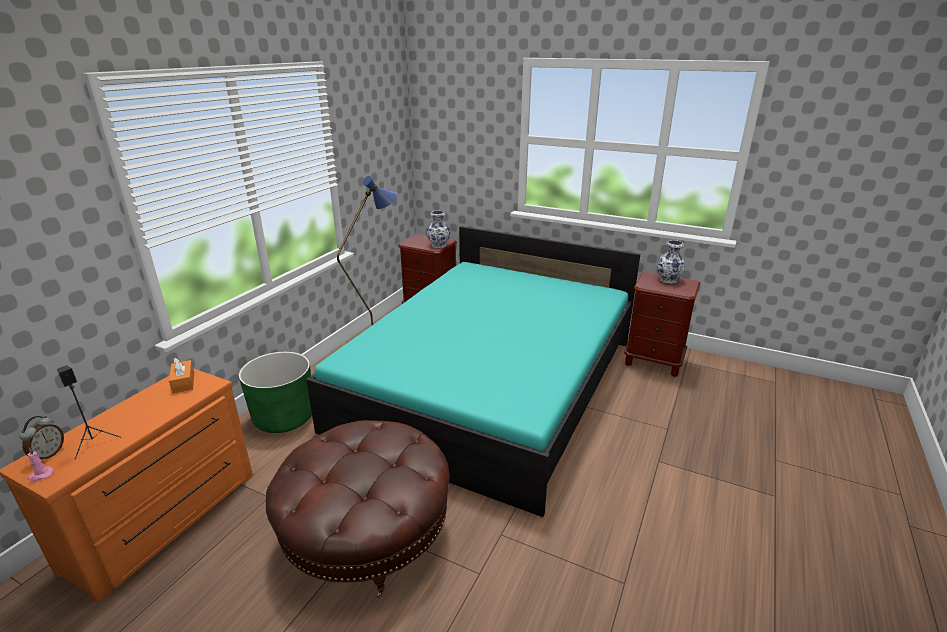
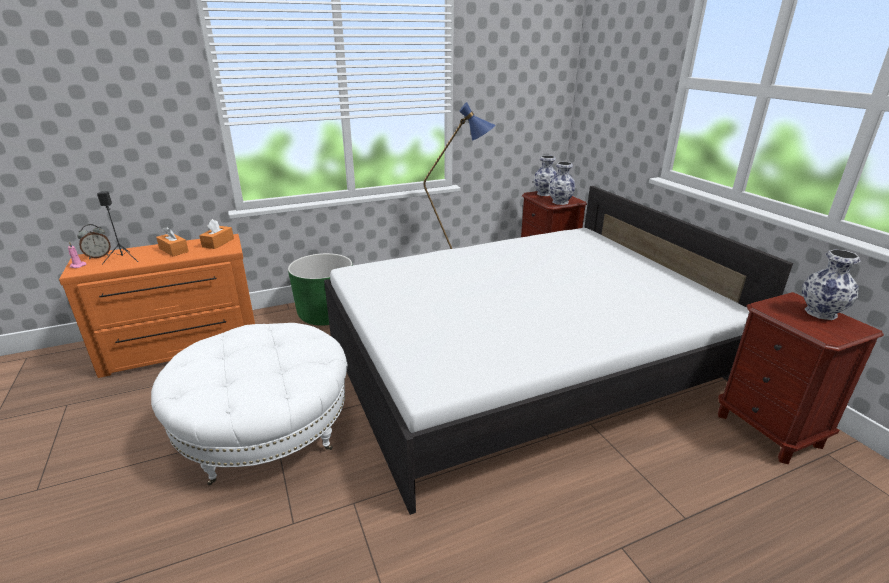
camera: 40 degrees right, 0 degrees up
brown ottoman [266,420,450,598] -> white ottoman [151,323,347,485]
turquoise bed [306,226,640,517] -> white bed [324,186,793,515]
none -> orange tissue box [156,226,189,256]
none -> vase [533,155,558,196]

